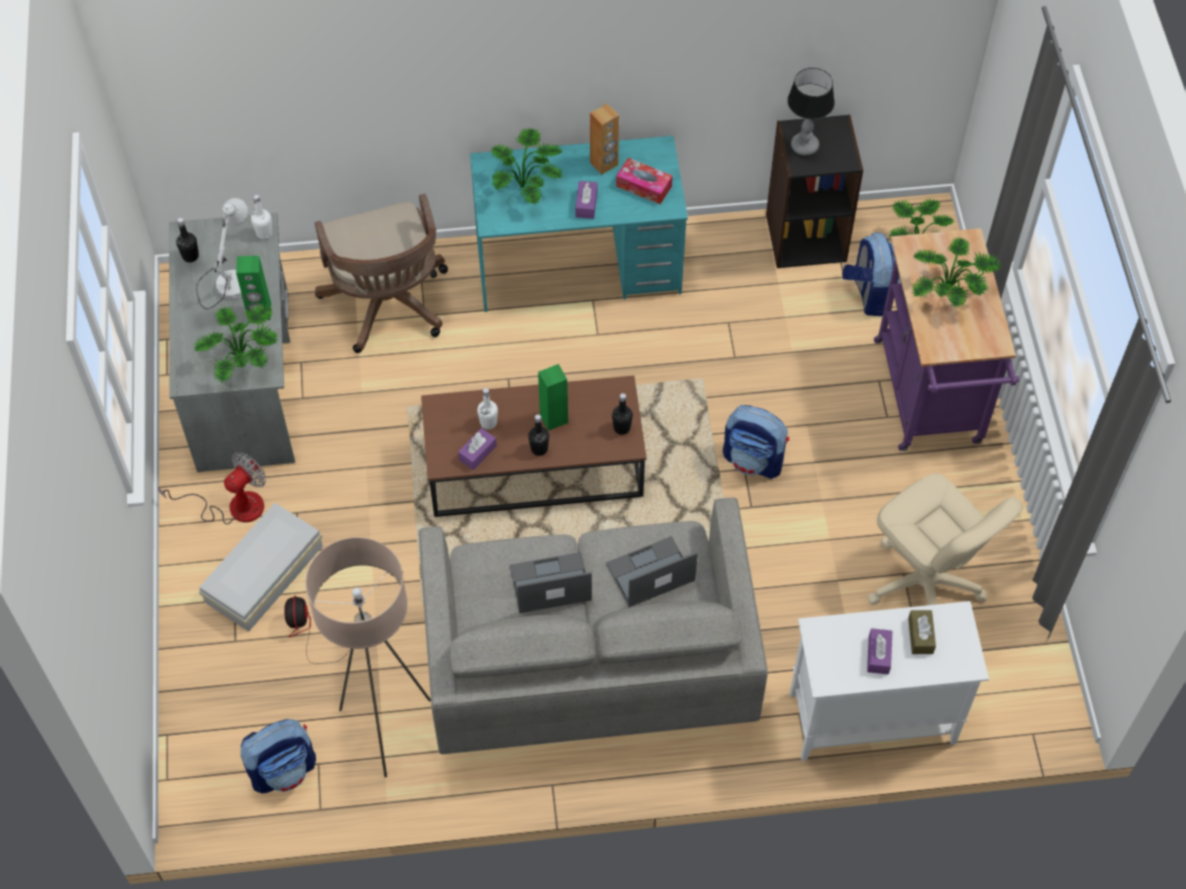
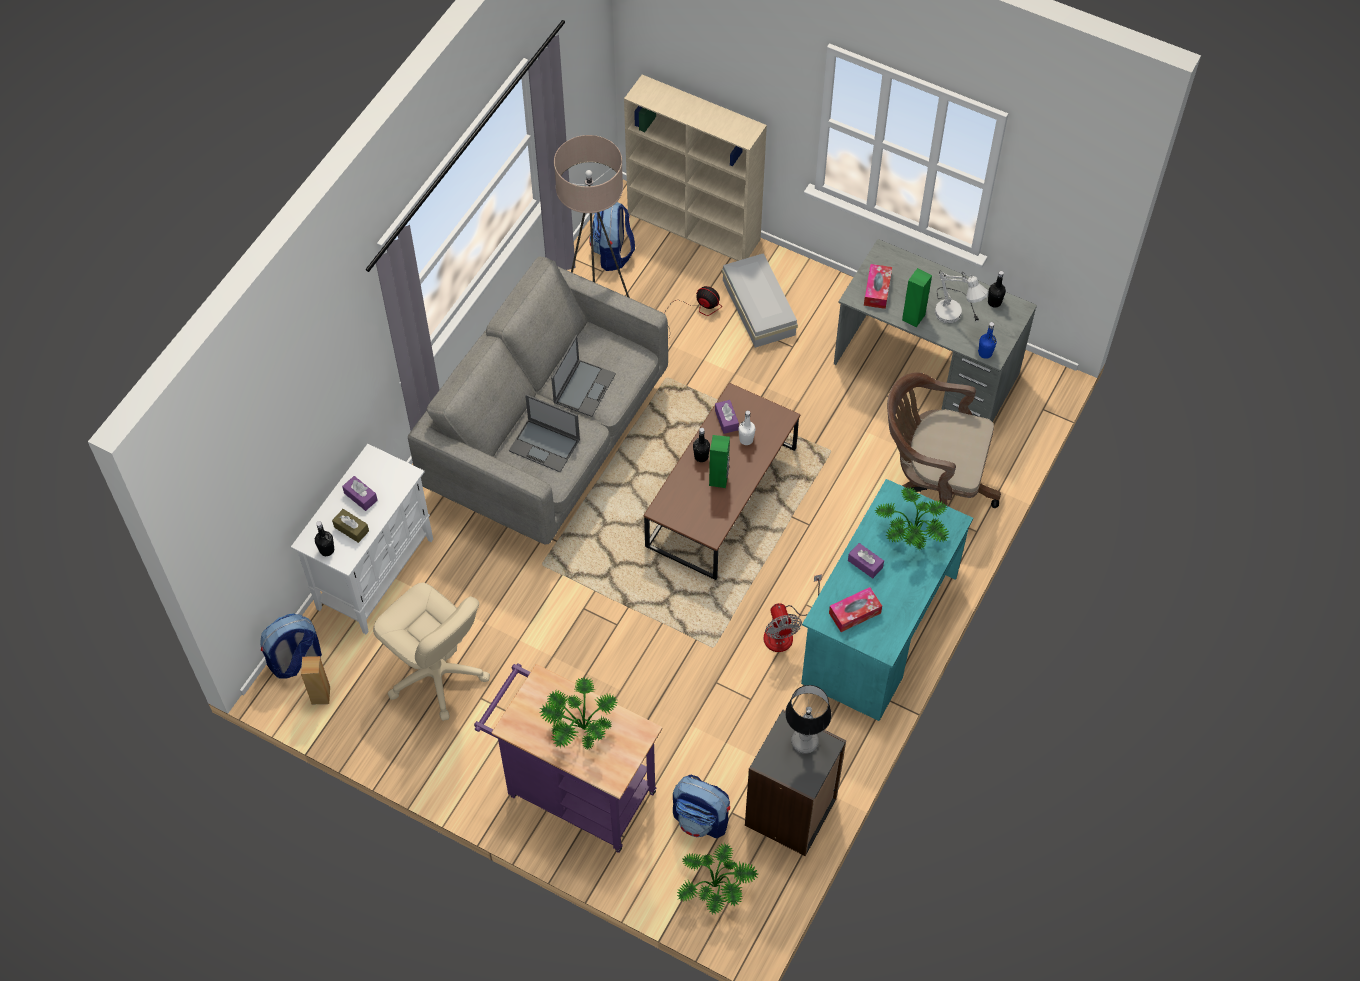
camera: 125 degrees right, 0 degrees up
fan [158,452,266,524] -> fan moved to [764,574,822,652]
potted plant [194,303,279,383] -> tissue box [864,264,892,309]
white bottle [251,194,273,239] -> blue bottle [978,322,997,359]
brown speaker [590,103,619,175] -> brown speaker moved to [301,656,330,704]
laptop [606,536,698,607] -> laptop turned 105 degrees clockwise [509,394,580,472]
black bottle [612,393,633,435] -> black bottle moved to [315,521,334,556]
backpack [723,405,789,479] -> backpack moved to [260,613,322,679]
beige office chair [867,473,1023,605] -> beige office chair turned 135 degrees counterclockwise [373,583,490,721]
none -> beige bookcase [624,75,767,261]

